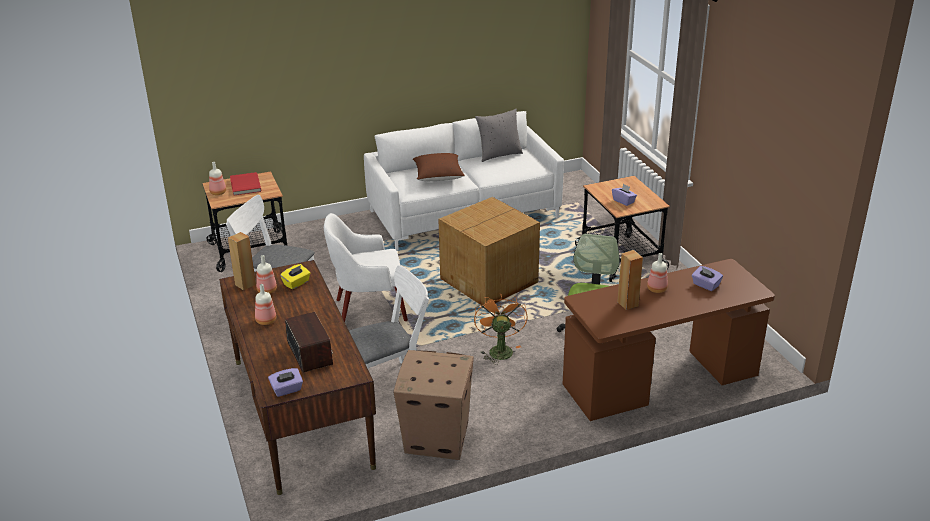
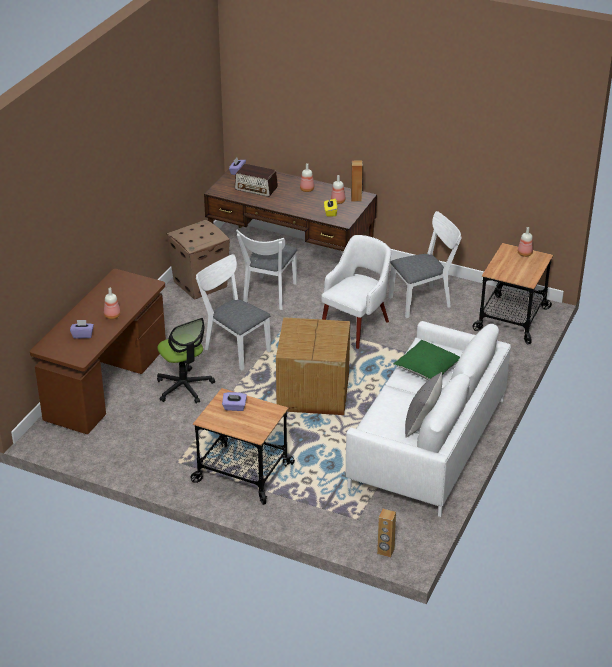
camera: 135 degrees right, 5 degrees up
red book [230,172,261,196] -> none
brown pillow [413,153,465,181] -> green pillow [393,340,460,380]
orange fan [474,294,528,365] -> white chair [196,254,271,370]
brown speaker [617,250,643,310] -> brown speaker moved to [377,509,396,557]

